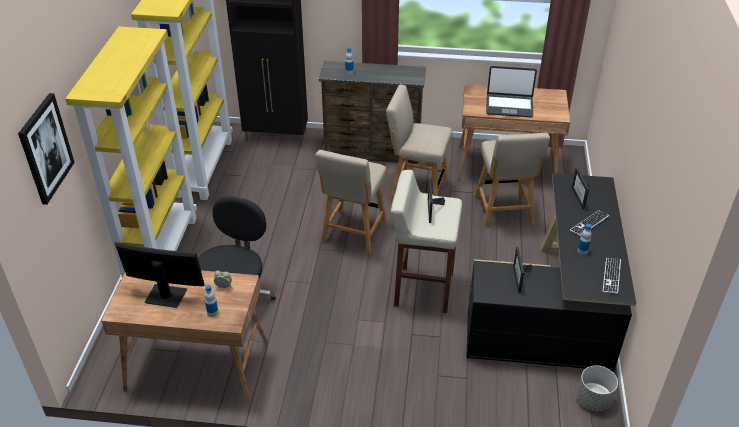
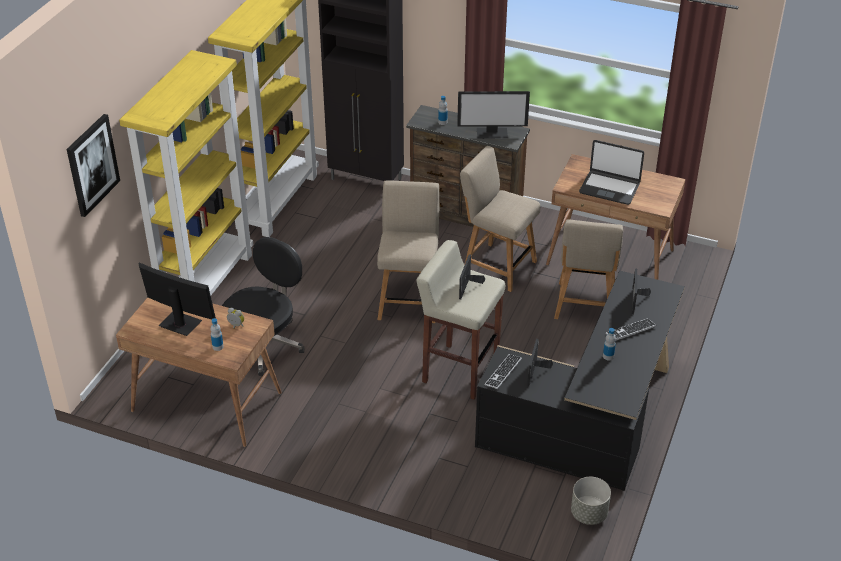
camera: 15 degrees right, 0 degrees up
beige chair [316,150,387,253] -> beige chair turned 150 degrees clockwise [377,180,440,323]
keyboard [603,258,621,294] -> keyboard moved to [485,354,522,389]
none -> monitor [457,91,530,139]

